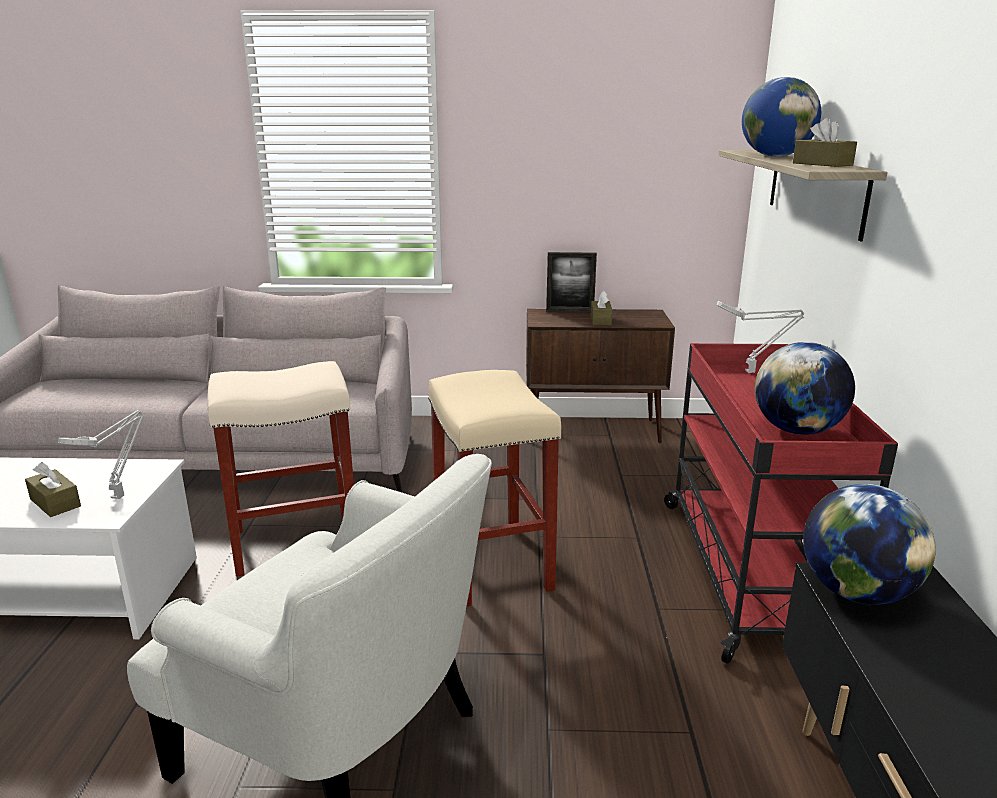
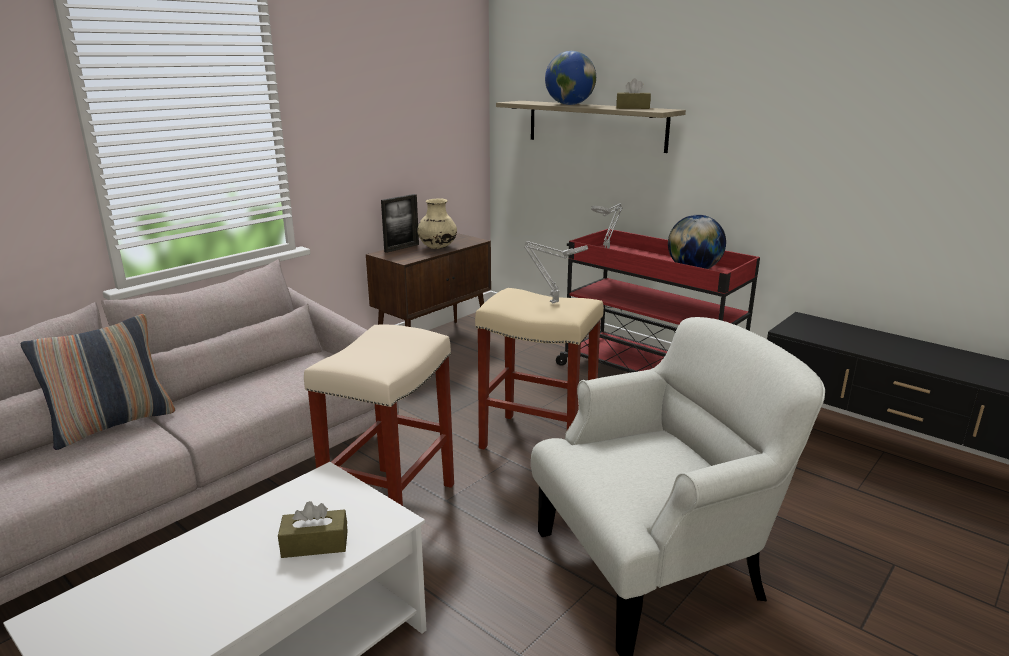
camera: 50 degrees left, 0 degrees up
grey table lamp [58,410,145,499] -> grey table lamp moved to [524,241,588,303]
brown tissue box [591,291,613,325] -> beige vase [417,198,457,249]
globe [803,484,936,605] -> none
none -> pillow [21,314,175,450]

